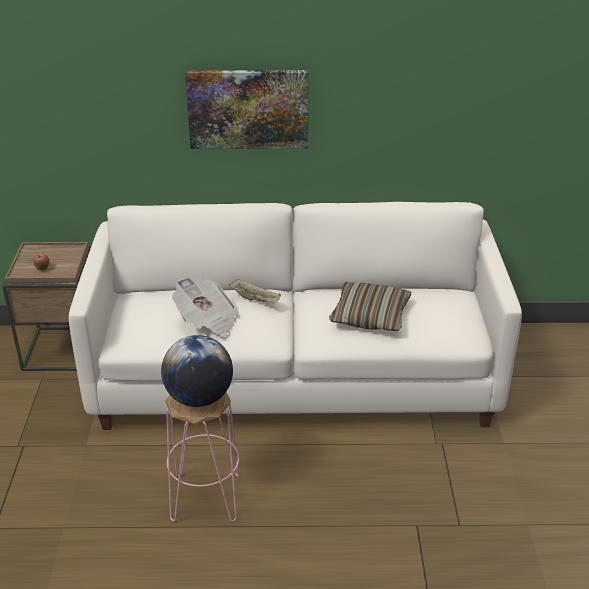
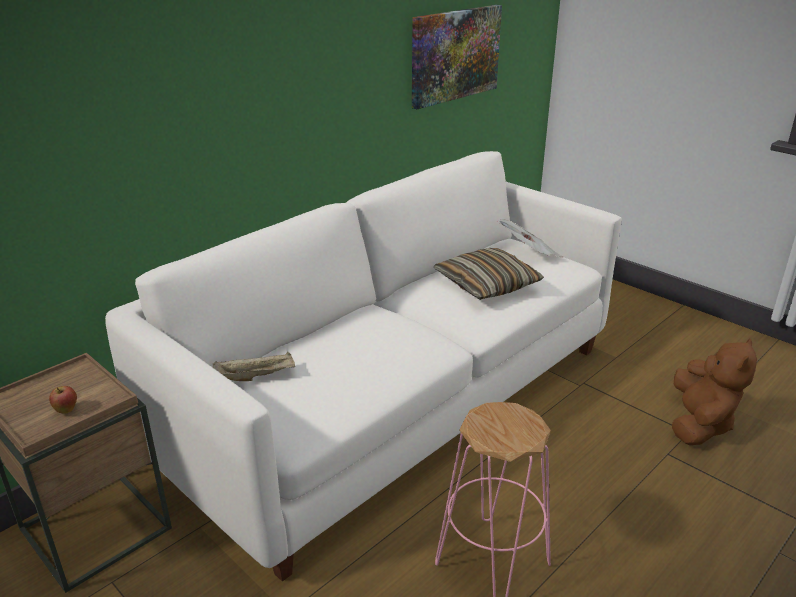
camera: 45 degrees left, 5 degrees down
globe [161,335,233,407] -> none
newspaper [172,277,239,336] -> newspaper moved to [497,219,563,257]
picture [185,70,309,149] -> picture moved to [412,5,502,109]
beige tray [229,279,281,304] -> beige tray moved to [213,352,295,381]
none -> brown plush toy [672,338,757,445]

